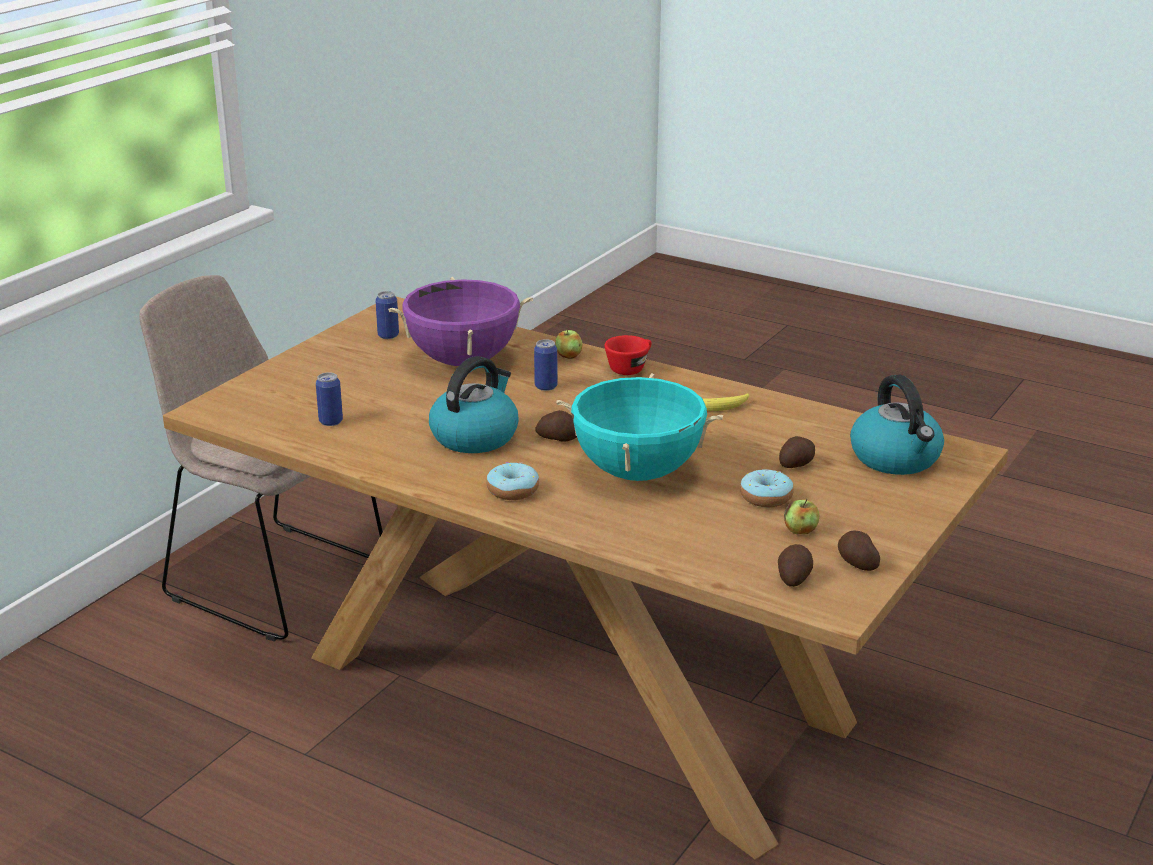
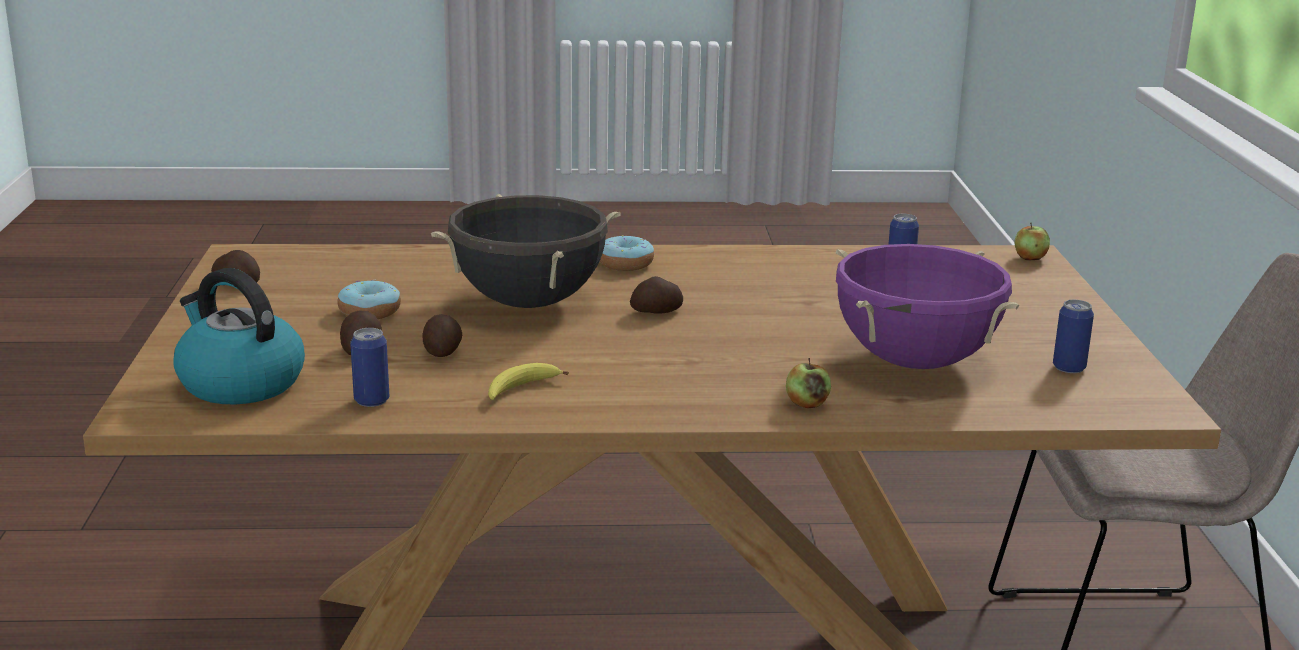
camera: 145 degrees right, 5 degrees down
kettle [429,356,519,453] -> none
can [534,339,558,391] -> can moved to [350,328,389,407]
turquoise cooking pot [557,373,723,481] -> black cooking pot [431,194,621,308]
red cup [604,335,651,375] -> none
potato [778,544,813,587] -> potato moved to [422,314,462,357]
apple [784,499,819,534] -> apple moved to [1014,223,1050,261]

